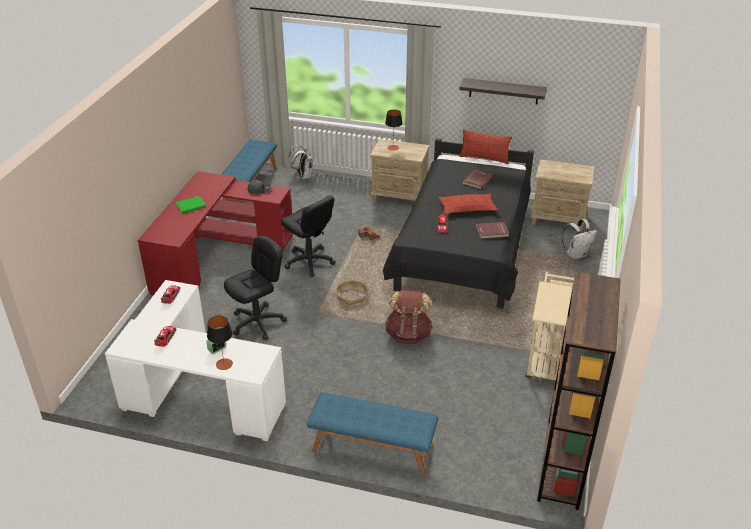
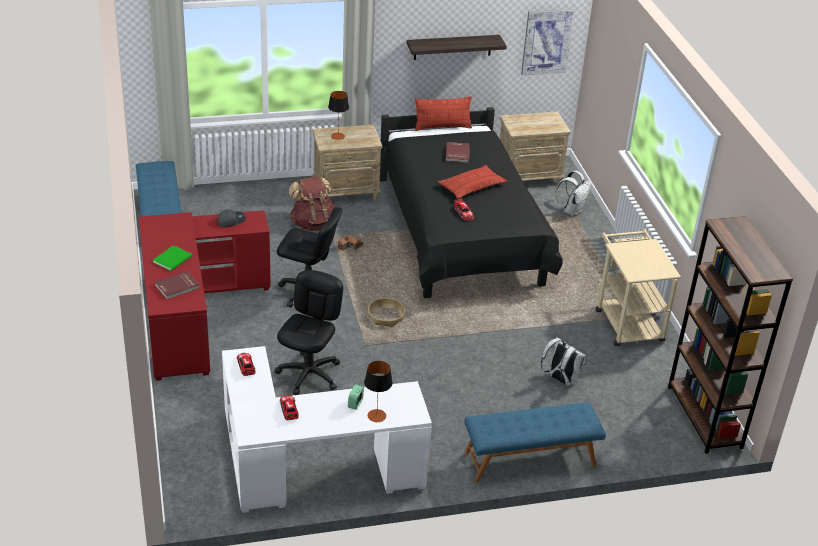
camera: 30 degrees left, 0 degrees up
white backpack [288,145,313,179] -> white backpack moved to [541,337,586,386]
brown backpack [385,290,433,344] -> brown backpack moved to [288,177,336,231]
red book [476,222,509,239] -> red book moved to [154,271,199,299]
none -> picture [521,9,575,76]

